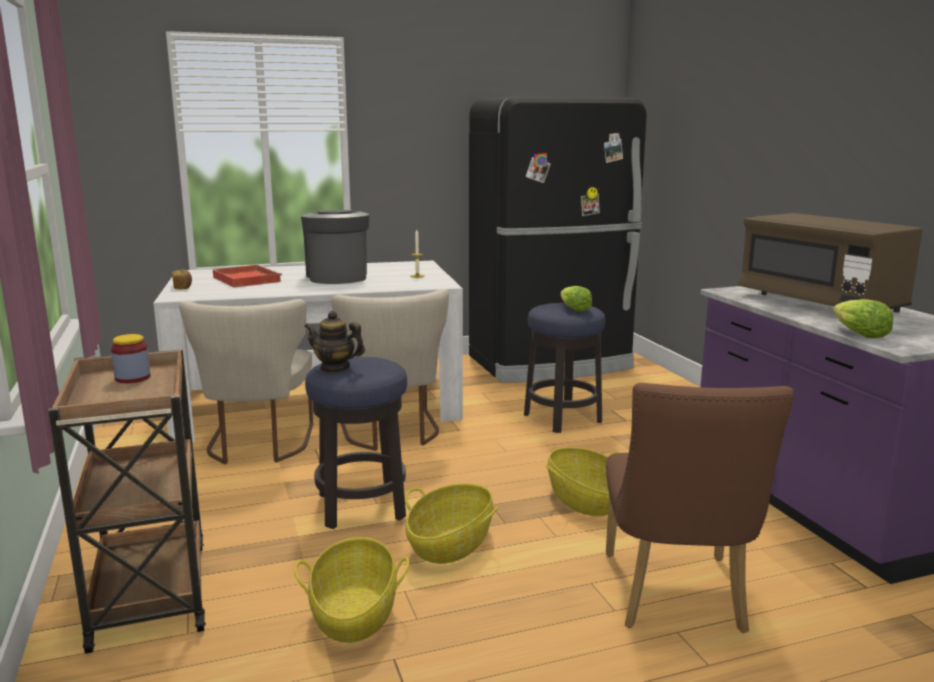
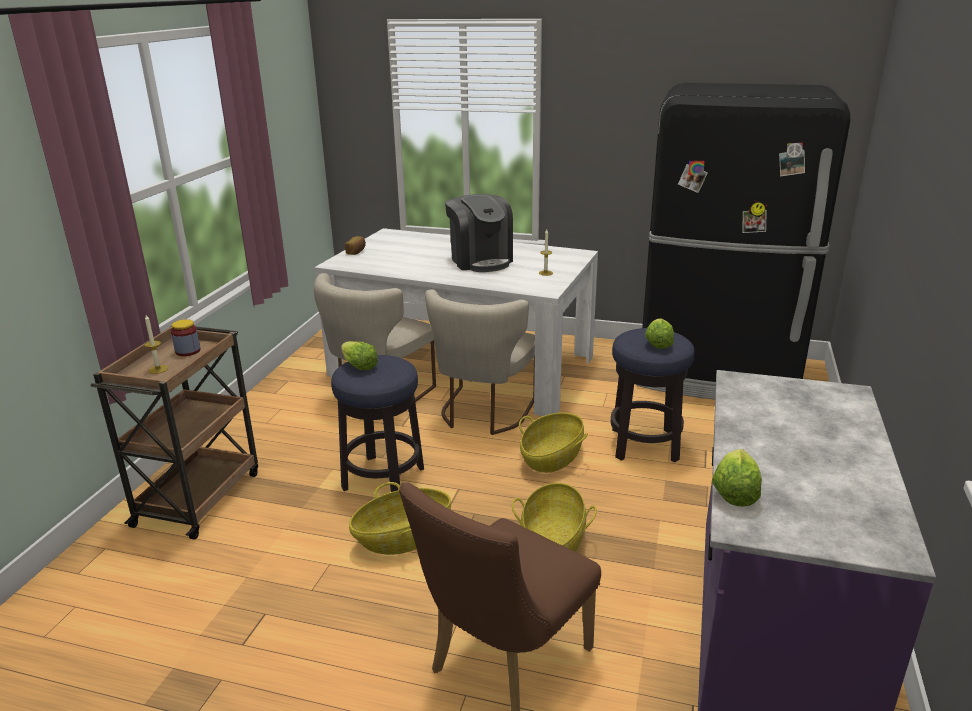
camera: 35 degrees right, 10 degrees up
red tray [213,264,282,288] -> none
basket [294,537,409,643] -> basket moved to [519,412,588,473]
coffee machine [301,210,369,284] -> coffee machine turned 135 degrees clockwise [445,194,513,272]
teapot [304,311,365,373] -> lettuce [341,341,378,370]
brown microwave [738,213,923,312] -> none
none -> candle [144,315,168,374]

